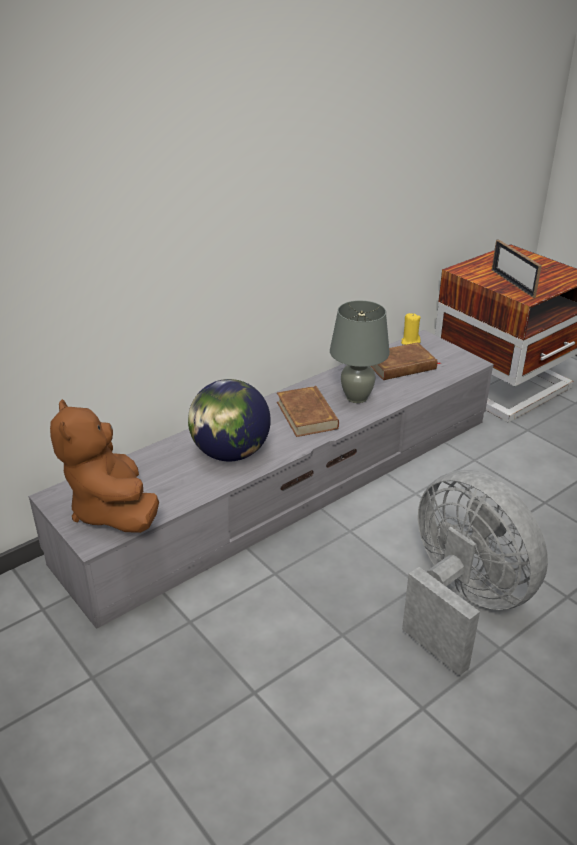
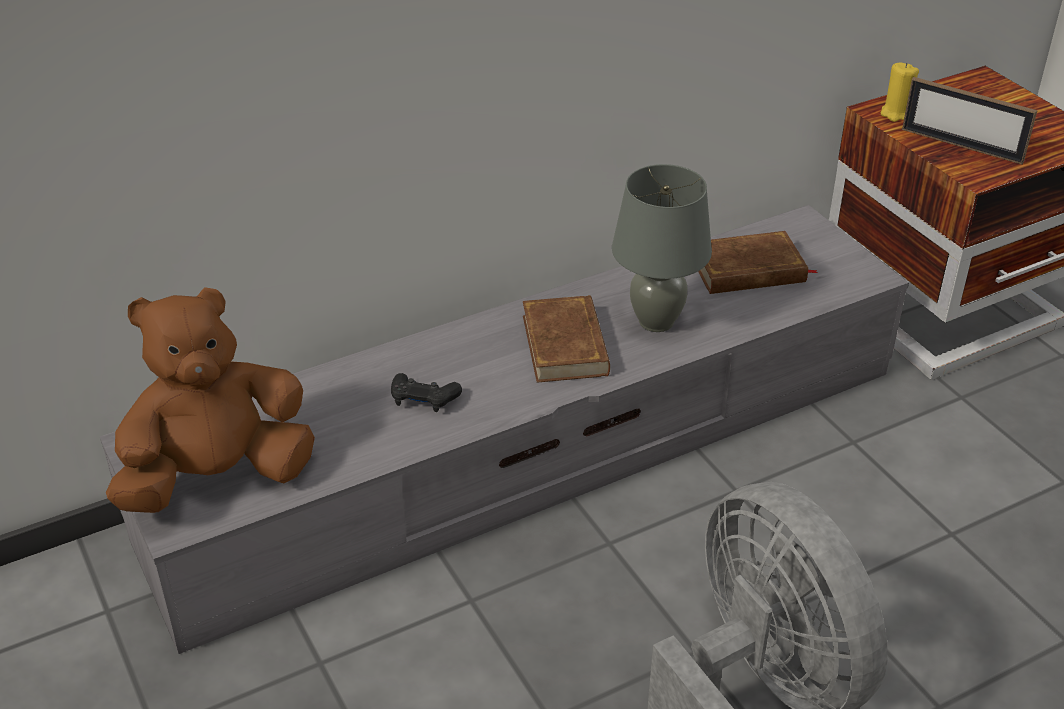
camera: 10 degrees right, 5 degrees up
brown plush toy [50,399,159,533] -> brown plush toy turned 75 degrees clockwise [106,287,315,513]
globe [188,379,271,462] -> black game controller [391,373,462,412]
yellow candle [401,313,421,345] -> yellow candle moved to [881,63,919,122]
picture frame [492,239,542,298] -> picture frame turned 45 degrees counterclockwise [902,77,1038,165]

